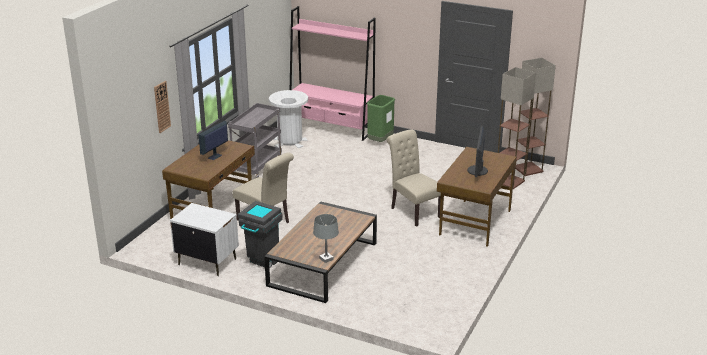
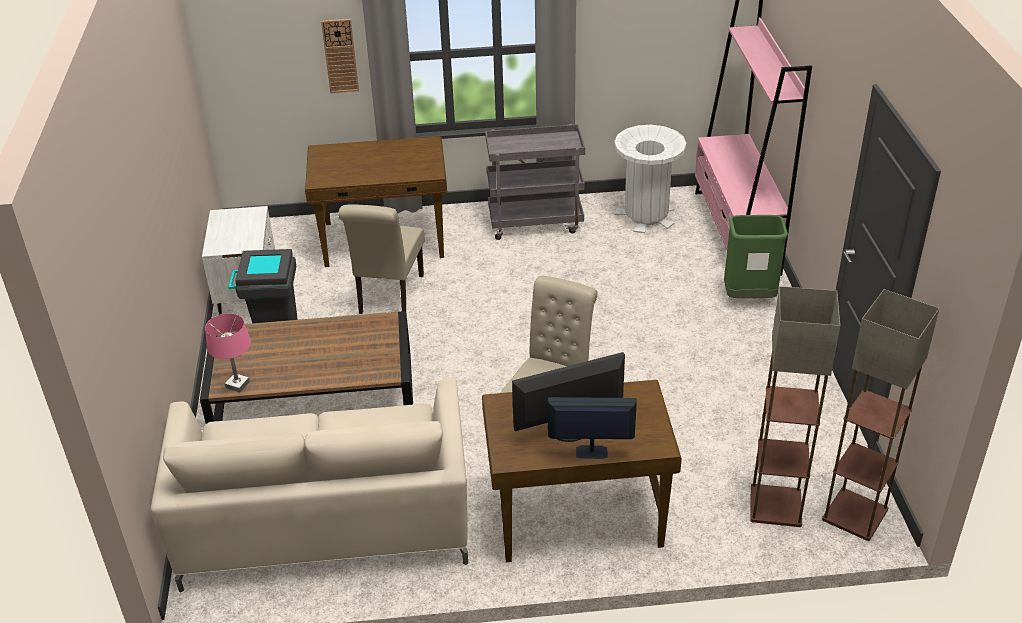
camera: 60 degrees right, 10 degrees up
monitor [199,121,228,160] -> monitor moved to [548,397,637,459]
grey table lamp [313,214,339,263] -> pink table lamp [205,313,251,392]
none -> beige sofa [151,379,468,592]

